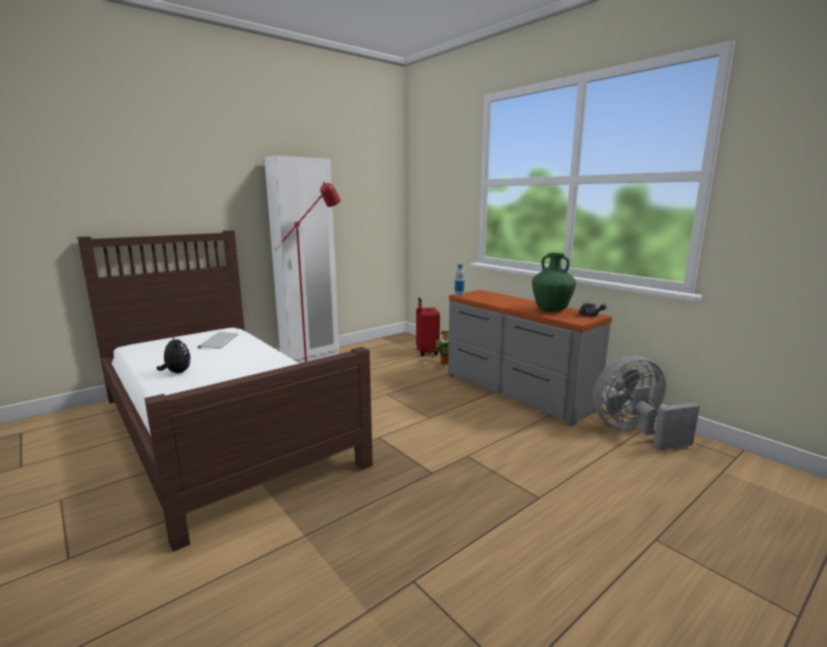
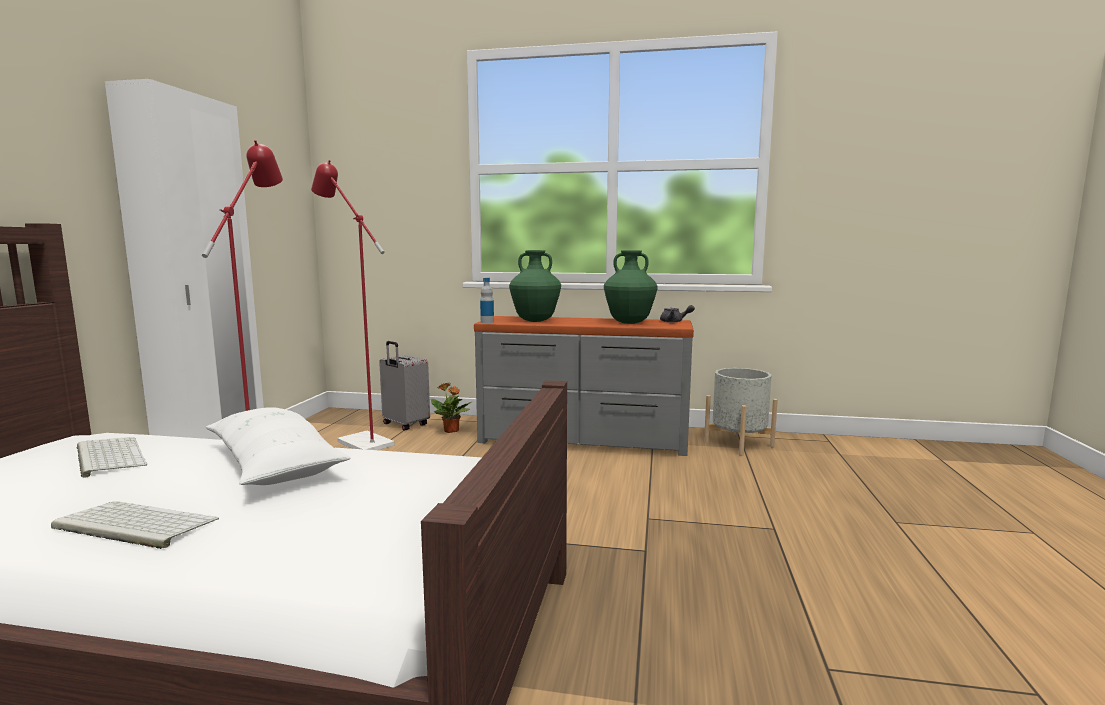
camera: 40 degrees left, 5 degrees down
plush toy [157,335,191,373] -> keyboard [51,501,219,549]
red suitcase [416,297,440,356] -> grey suitcase [379,341,430,430]
grey fan [593,355,700,451] -> grey planter [704,368,778,456]
none -> white pillow [206,407,351,485]
none -> red floor lamp [311,160,395,450]
none -> green vase [509,250,561,322]

